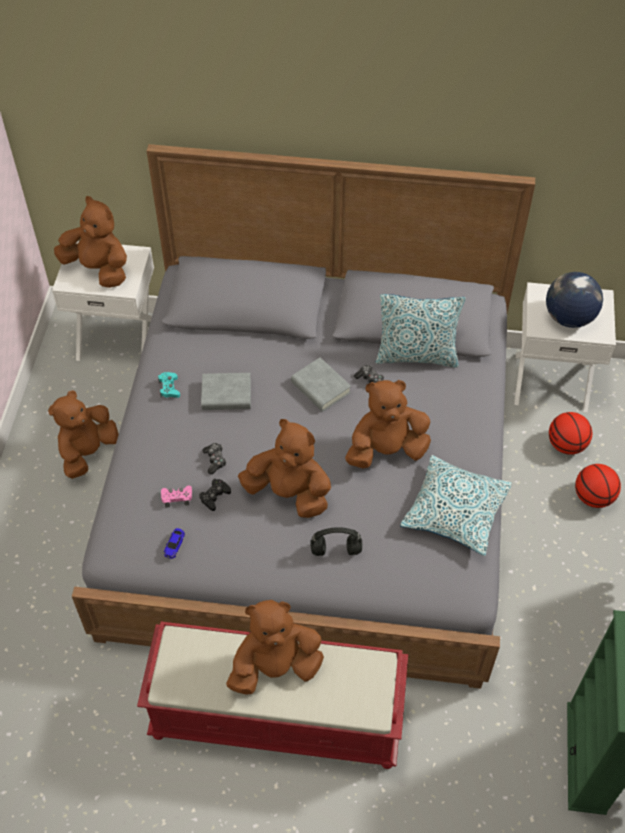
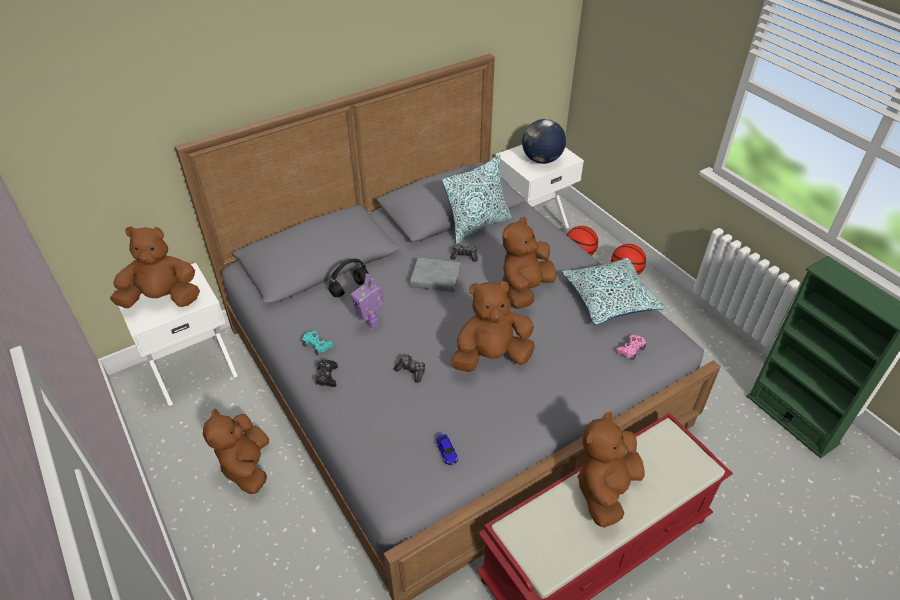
camera: 40 degrees left, 10 degrees down
pink game controller [161,486,192,508] -> pink game controller moved to [616,335,646,360]
black game controller [199,479,231,511] -> black game controller moved to [315,360,338,387]
grey book [201,373,251,410] -> toy robot [351,274,384,331]
black headphones [310,527,362,556] -> black headphones moved to [329,259,369,297]

